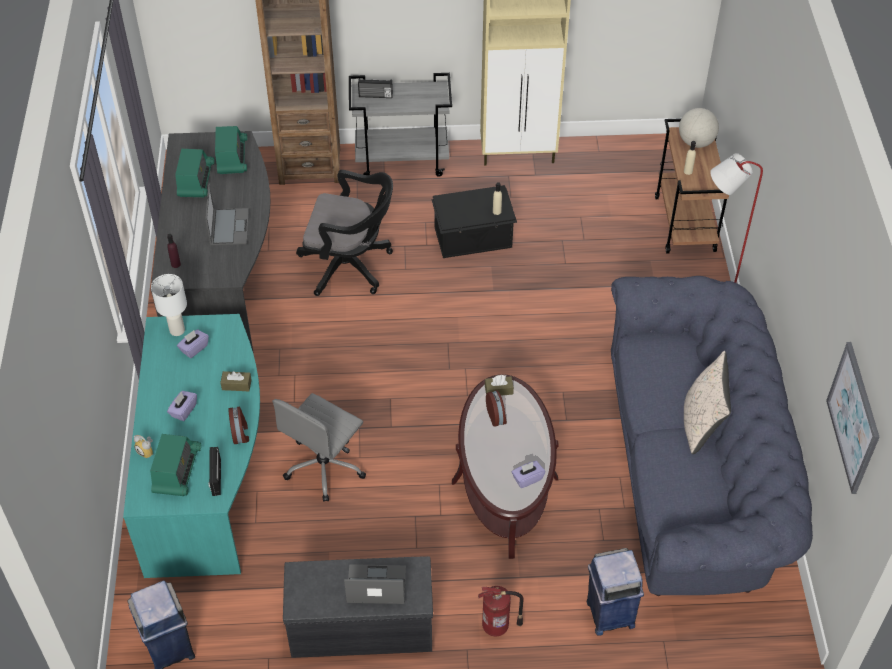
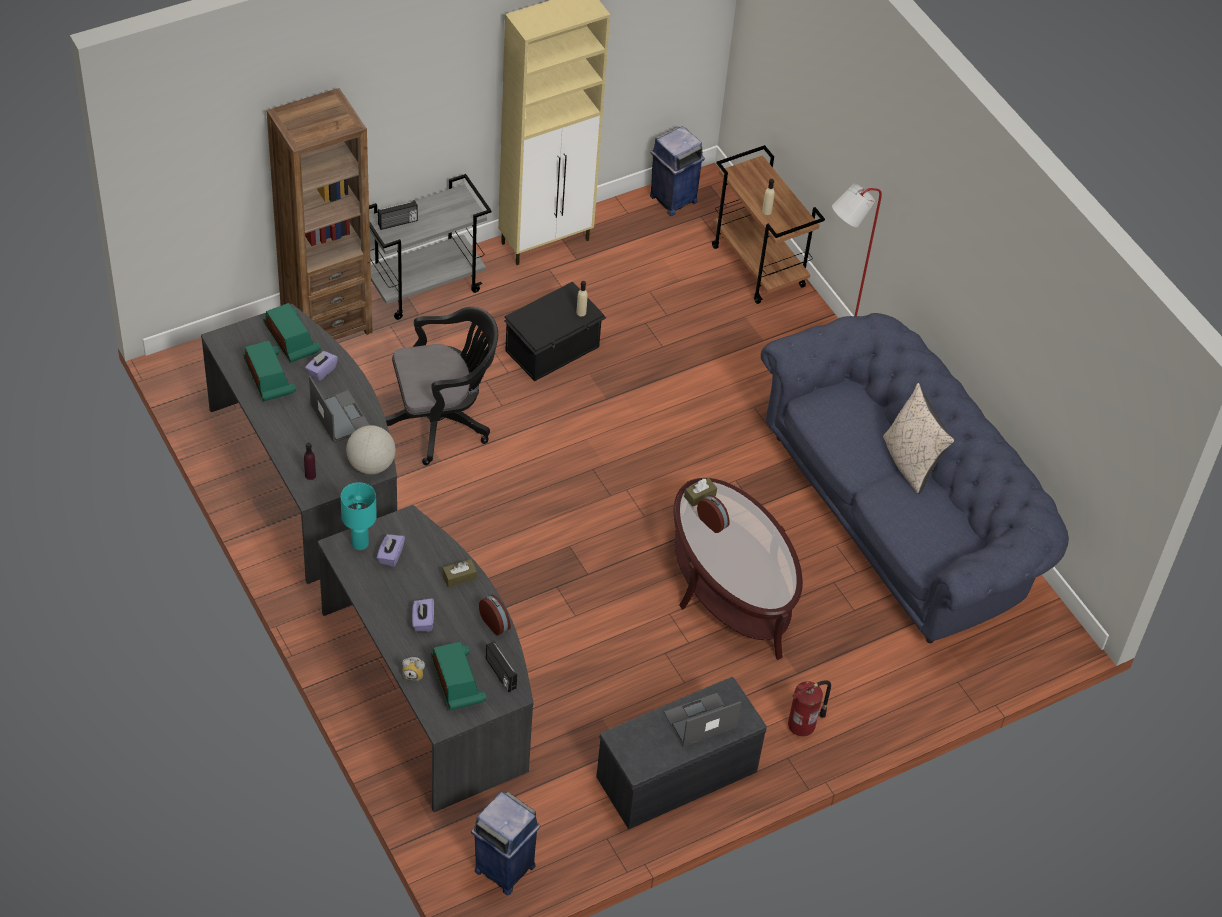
camera: 30 degrees left, 0 degrees up
turquoise desk [123,314,260,578] -> grey desk [317,505,534,812]
white table lamp [151,274,187,336] -> turquoise table lamp [341,482,377,550]
grey office chair [272,393,366,502] -> none
purple tissue box [512,461,545,488] -> purple tissue box moved to [305,351,338,381]
blue trash can [587,548,644,636] -> blue trash can moved to [650,126,705,216]
globe [679,108,719,148] -> globe moved to [346,425,396,474]
picture [826,342,879,494] -> none

